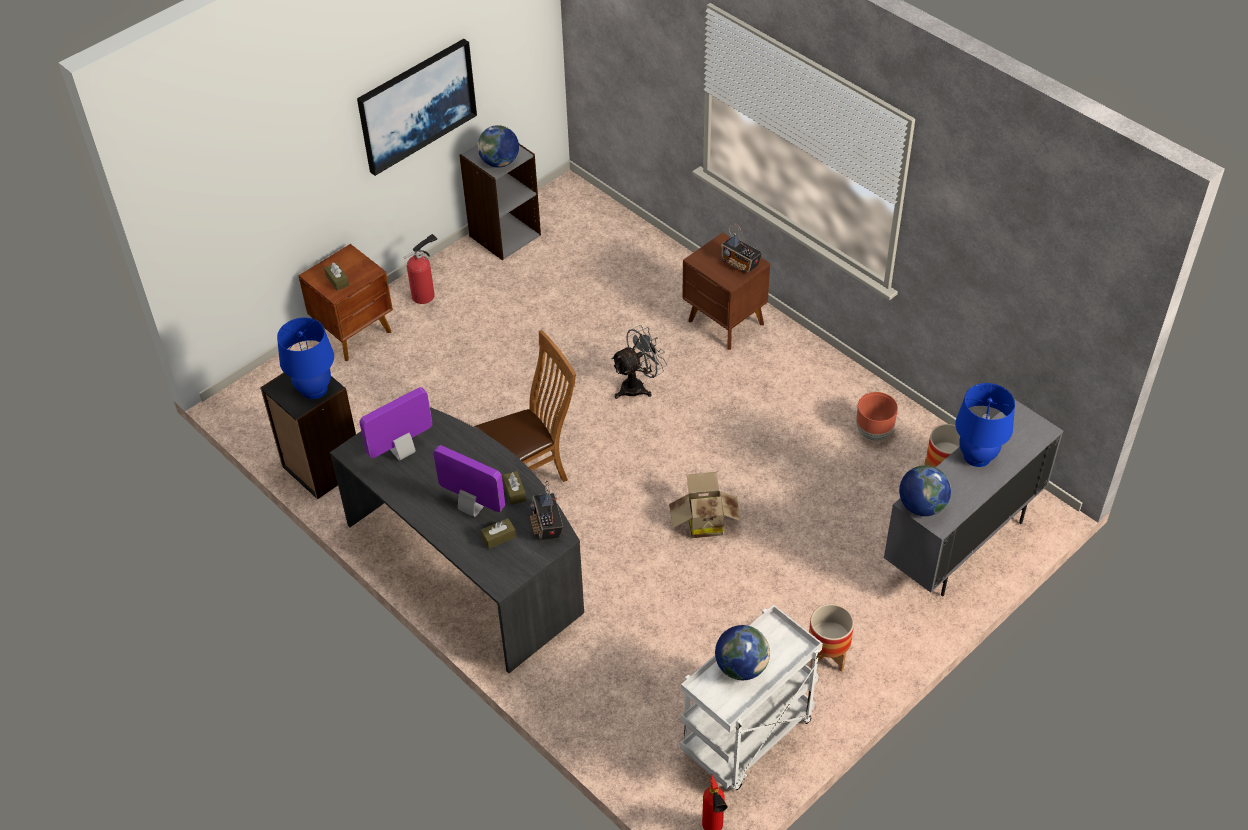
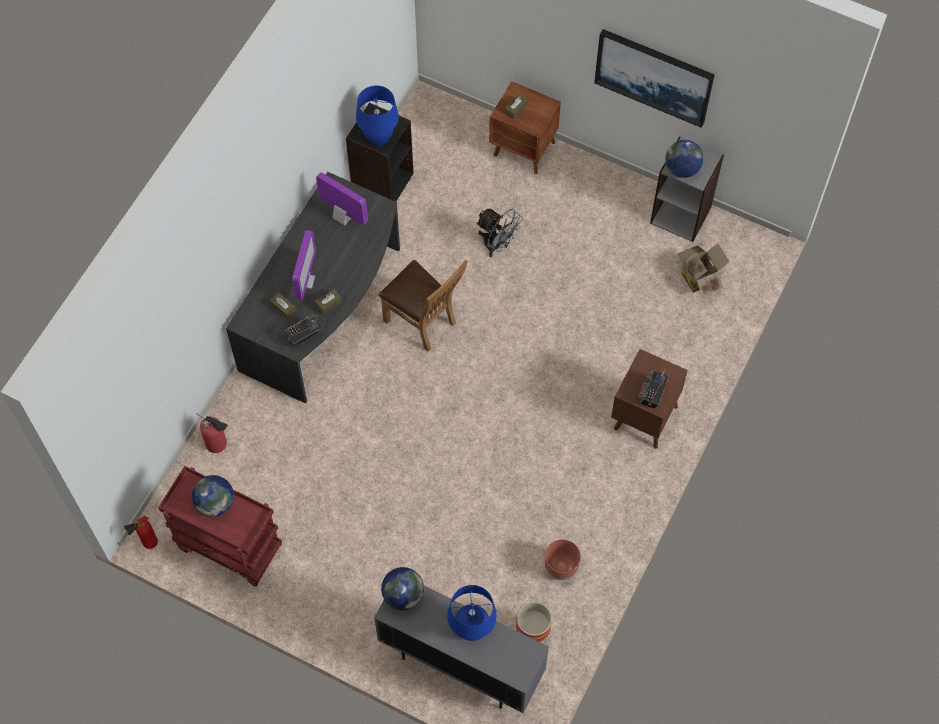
camera: 70 degrees right, 15 degrees up
fire extinguisher [404,234,437,304] -> fire extinguisher moved to [197,412,228,453]
grey fan [611,325,667,399] -> grey fan moved to [476,209,523,257]
cardboard box [669,472,741,538] -> cardboard box moved to [677,243,729,297]
white cart [680,604,823,790] -> red cart [158,466,282,587]
planter [809,604,854,672] -> none

